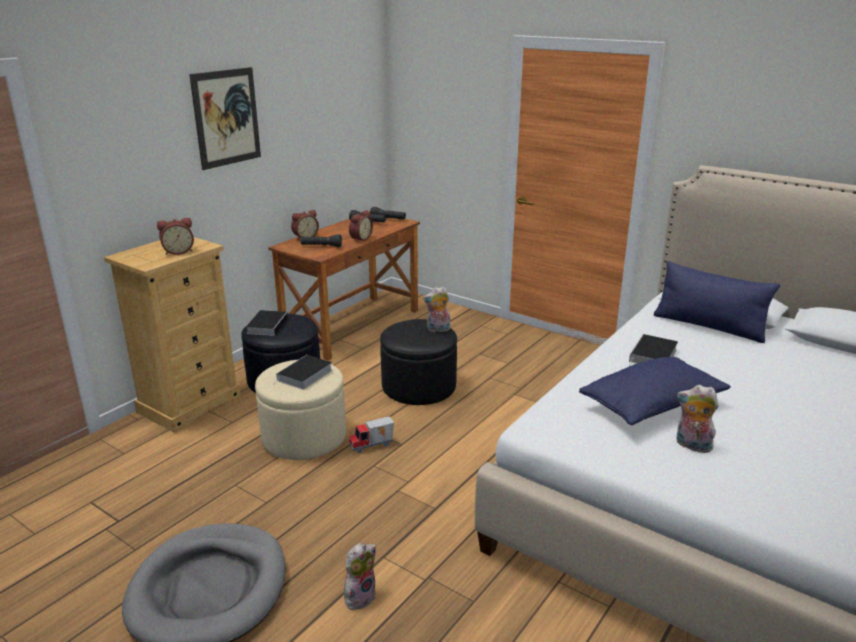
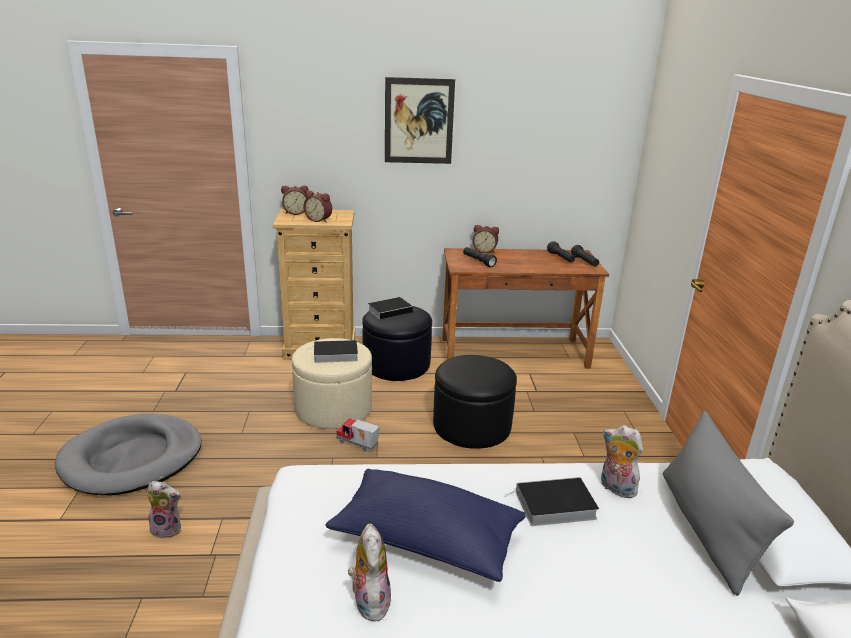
camera: 50 degrees right, 0 degrees up
alarm clock [349,210,373,242] -> alarm clock moved to [281,185,309,215]
plush toy [423,287,450,332] -> plush toy moved to [601,425,643,499]
blue pillow [654,261,780,343] -> grey pillow [663,411,794,596]

